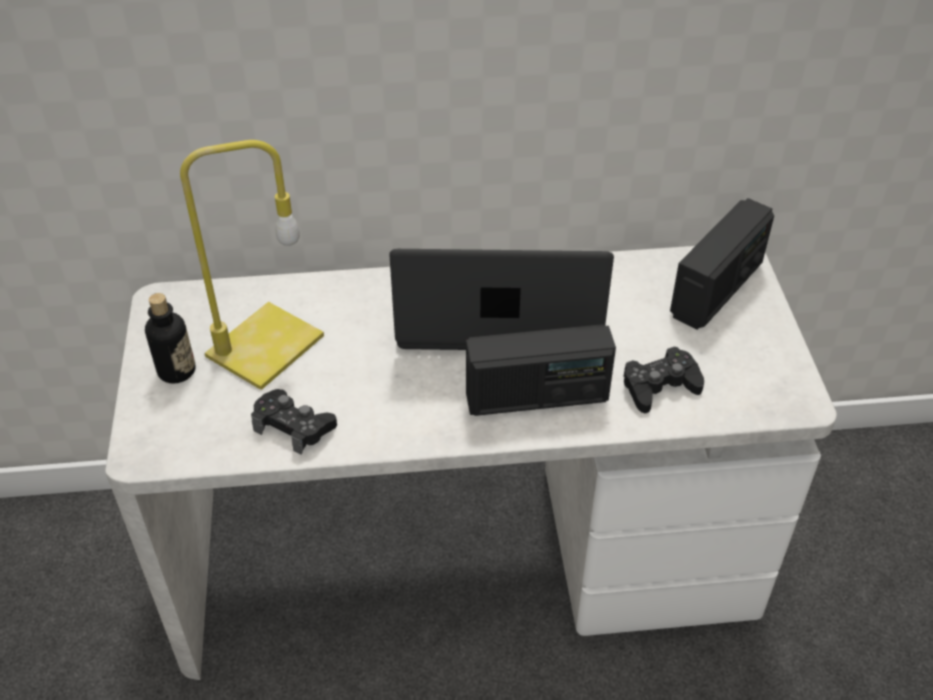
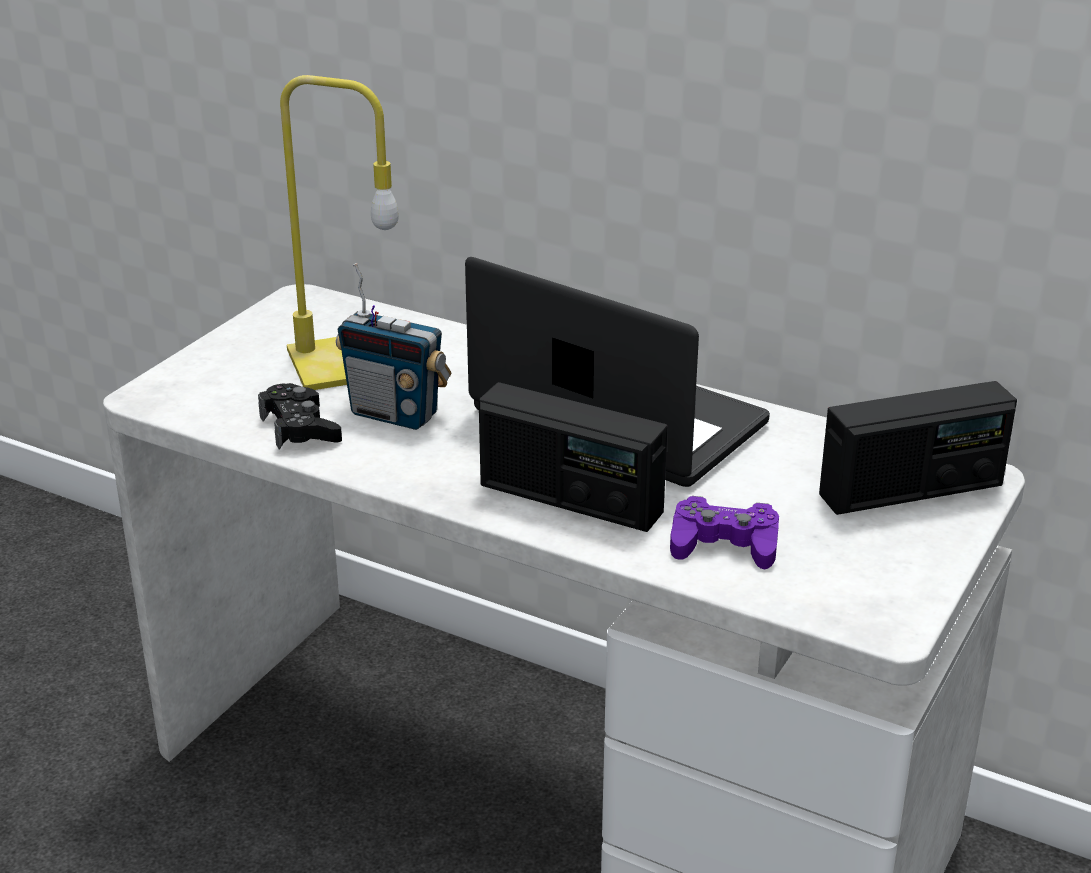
camera: 35 degrees right, 15 degrees down
bottle [145,293,195,384] -> none
black game controller [623,347,704,413] -> purple game controller [670,496,779,569]
none -> radio [336,263,451,430]

